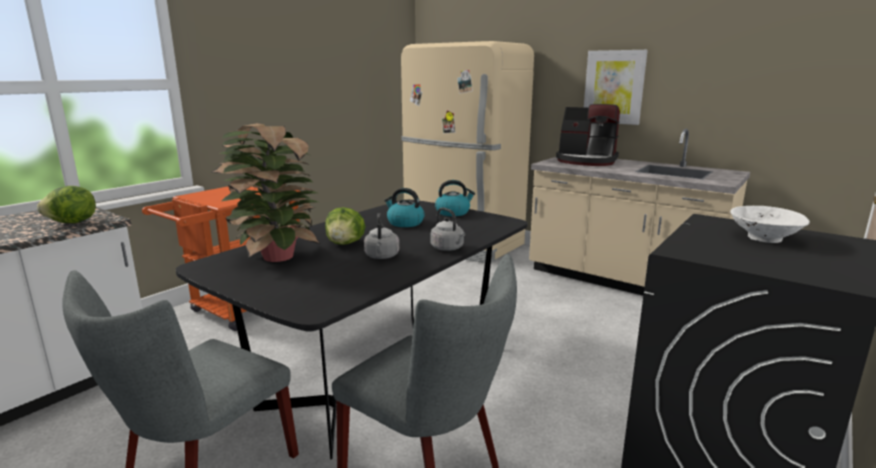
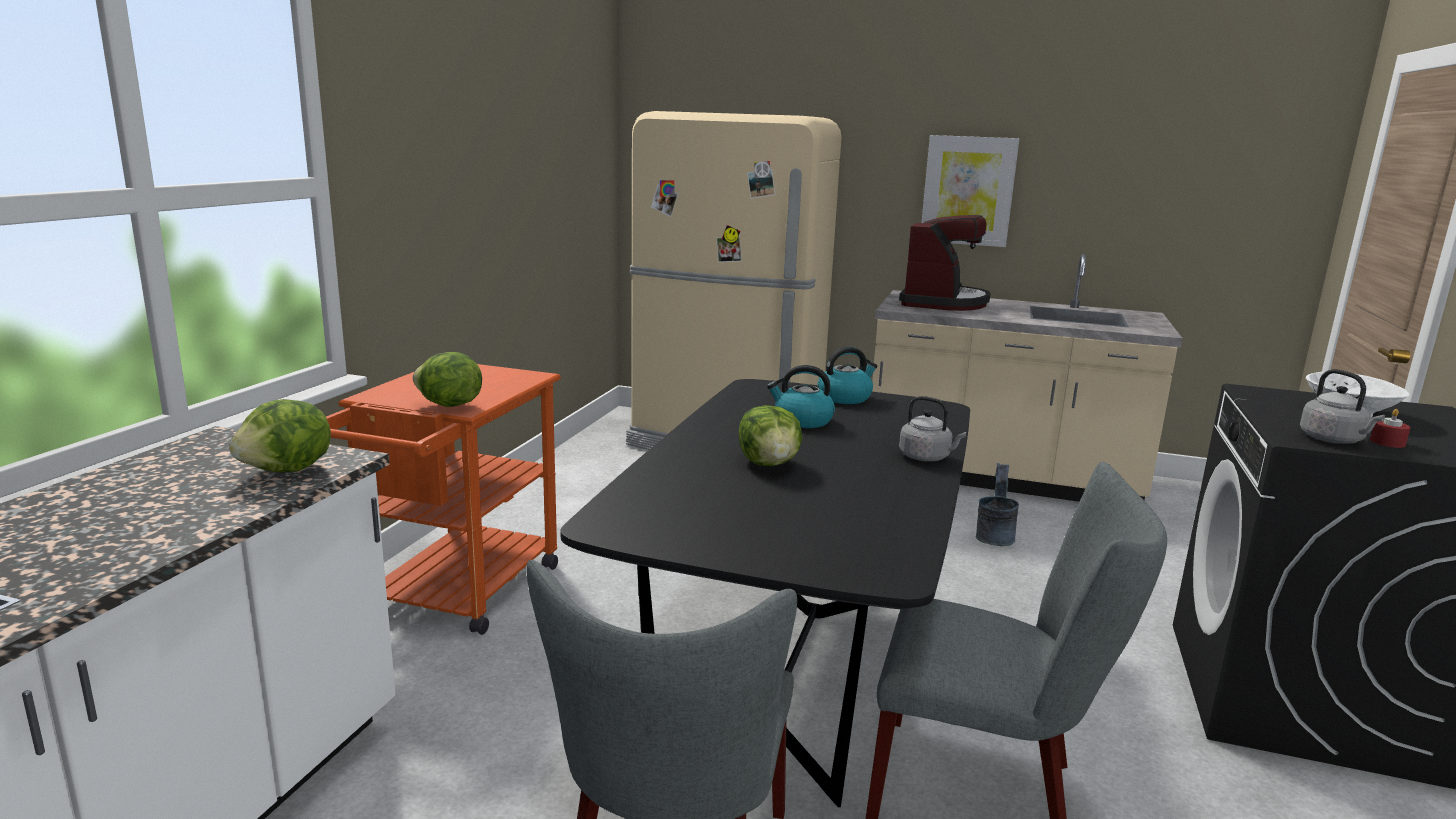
camera: 20 degrees left, 0 degrees up
potted plant [212,123,320,262] -> none
grey kettle [364,213,399,259] -> grey kettle moved to [1300,369,1385,444]
coffee machine [556,104,620,166] -> coffee machine turned 75 degrees counterclockwise [899,215,991,311]
none -> lettuce [413,352,482,407]
none -> grey bucket [976,463,1019,546]
none -> red candle [1370,409,1411,448]

